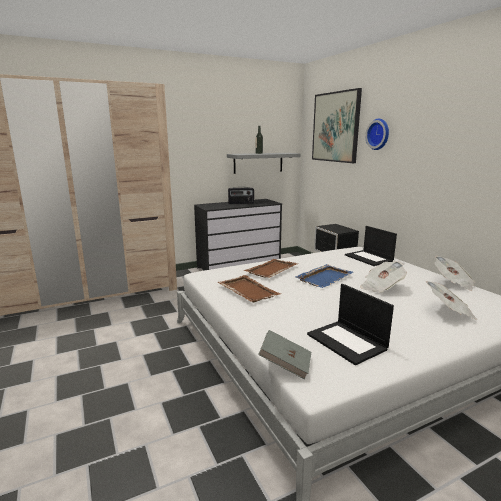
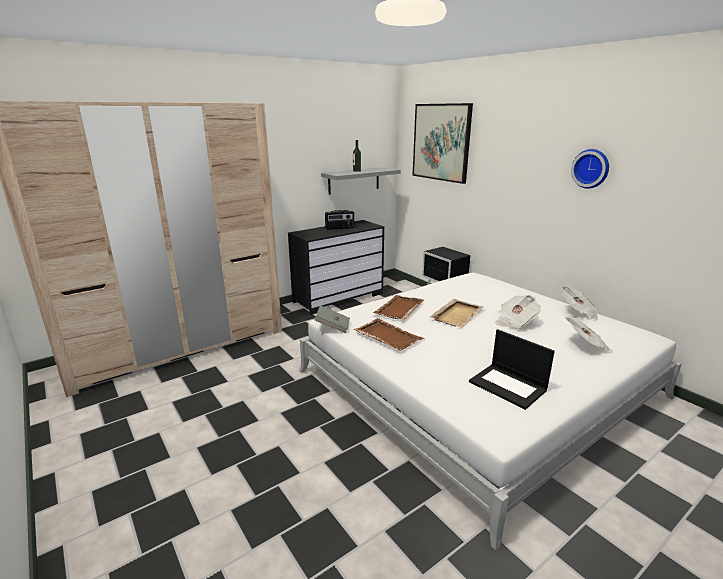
camera: 10 degrees left, 5 degrees up
grey book [258,330,311,379] -> grey book moved to [315,305,350,333]
blue tray [295,264,353,288] -> beige tray [430,299,483,328]
laptop [345,226,397,266] -> none
wall clock [365,119,389,150] -> wall clock moved to [571,149,609,189]

